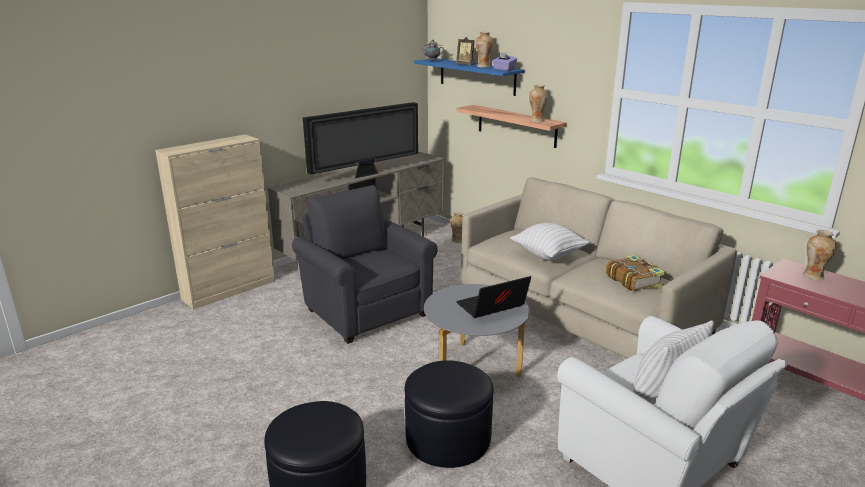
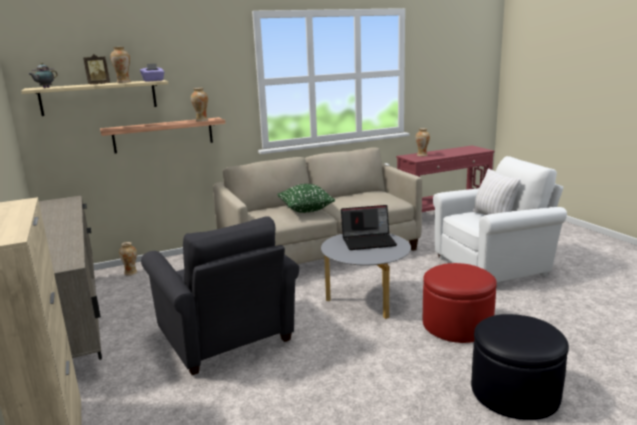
camera: 70 degrees left, 5 degrees down
grey armchair [292,185,438,344] -> grey armchair turned 105 degrees counterclockwise [141,216,299,375]
television [303,102,418,178] -> none
black ottoman [405,360,493,468] -> red ottoman [423,263,497,343]
blue shelf [414,59,525,96] -> beige shelf [21,80,168,116]
laptop [456,276,531,318] -> laptop turned 90 degrees counterclockwise [341,205,397,250]
white pillow [510,223,590,261] -> green pillow [277,184,335,213]
book [606,255,665,292] -> none

